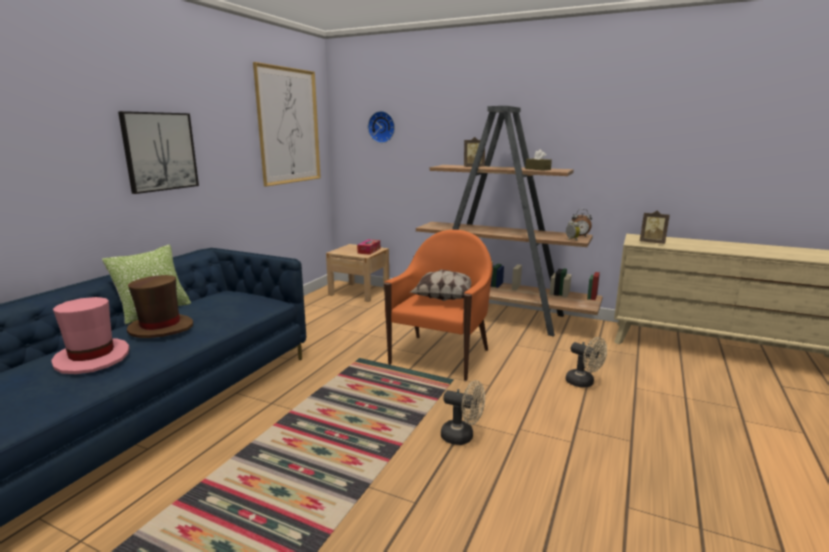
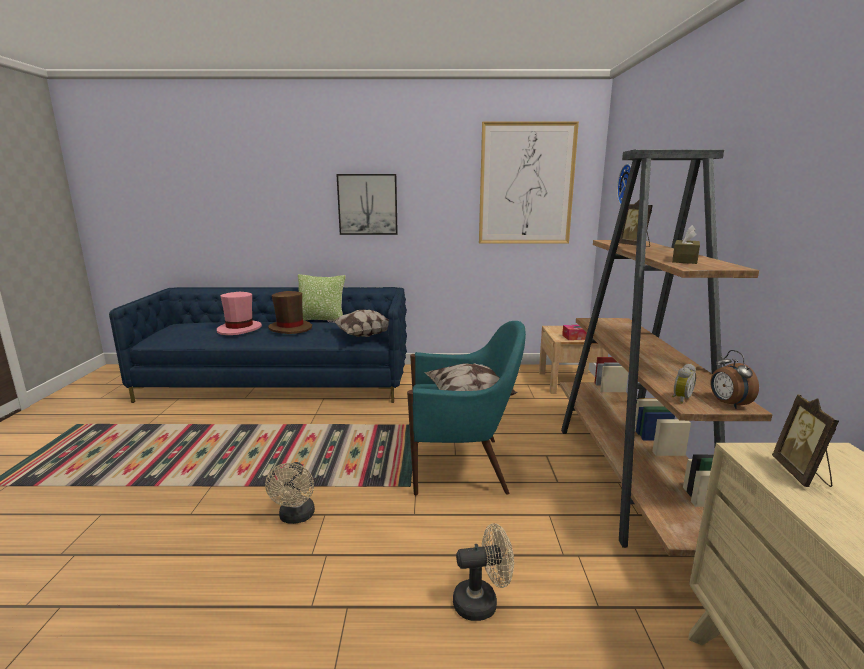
camera: 65 degrees right, 0 degrees up
orange armchair [384,230,493,381] -> turquoise armchair [407,321,526,495]
beige fan [566,337,607,388] -> beige fan turned 120 degrees counterclockwise [453,523,514,621]
none -> pillow [327,310,389,337]

